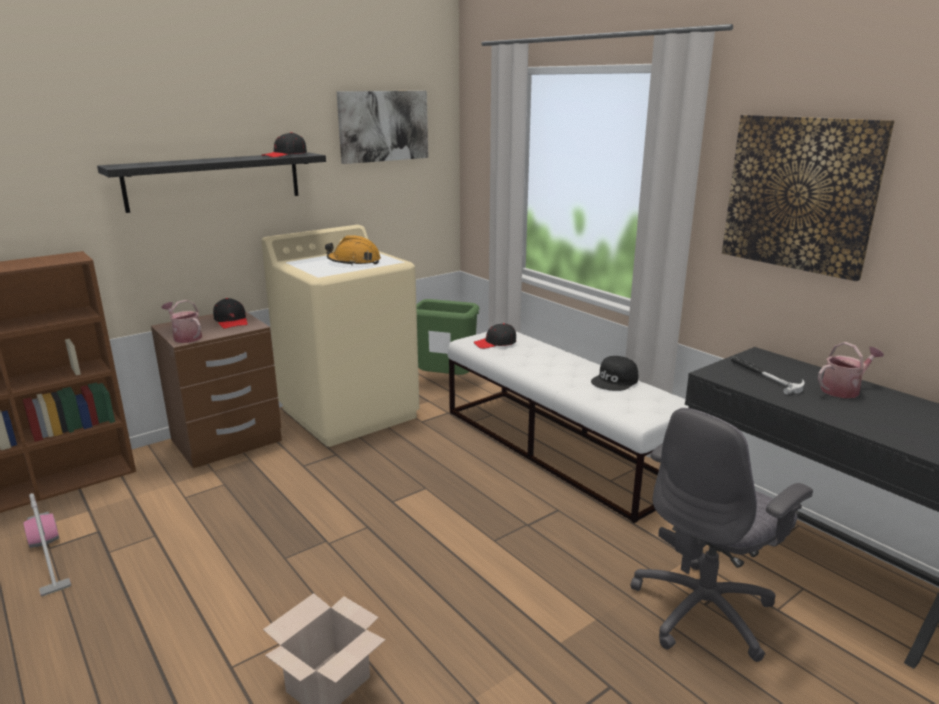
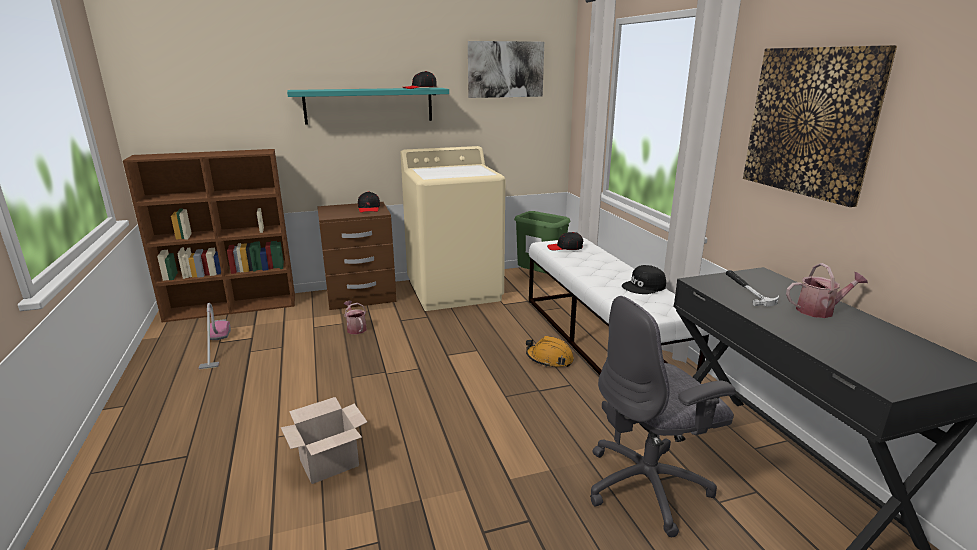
camera: 20 degrees right, 0 degrees up
black shelf [97,152,326,213] -> turquoise shelf [287,88,449,125]
watering can [162,300,202,343] -> watering can moved to [343,301,367,334]
orange hard hat [325,235,381,266] -> orange hard hat moved to [526,336,574,367]

